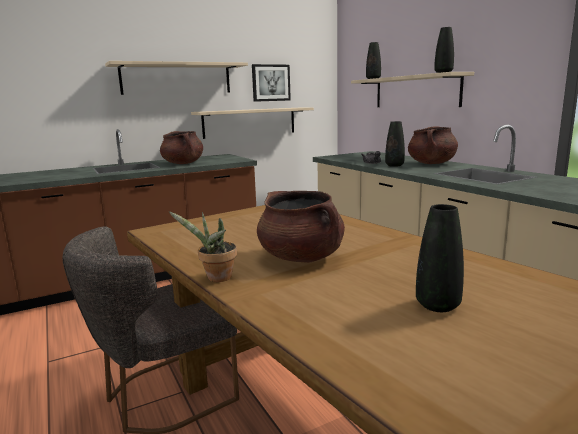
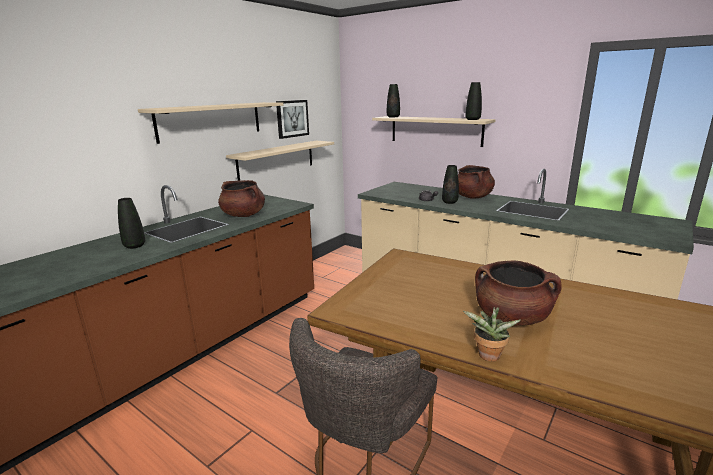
camera: 25 degrees left, 5 degrees up
black vase [416,204,464,312] -> black vase moved to [118,198,145,249]

